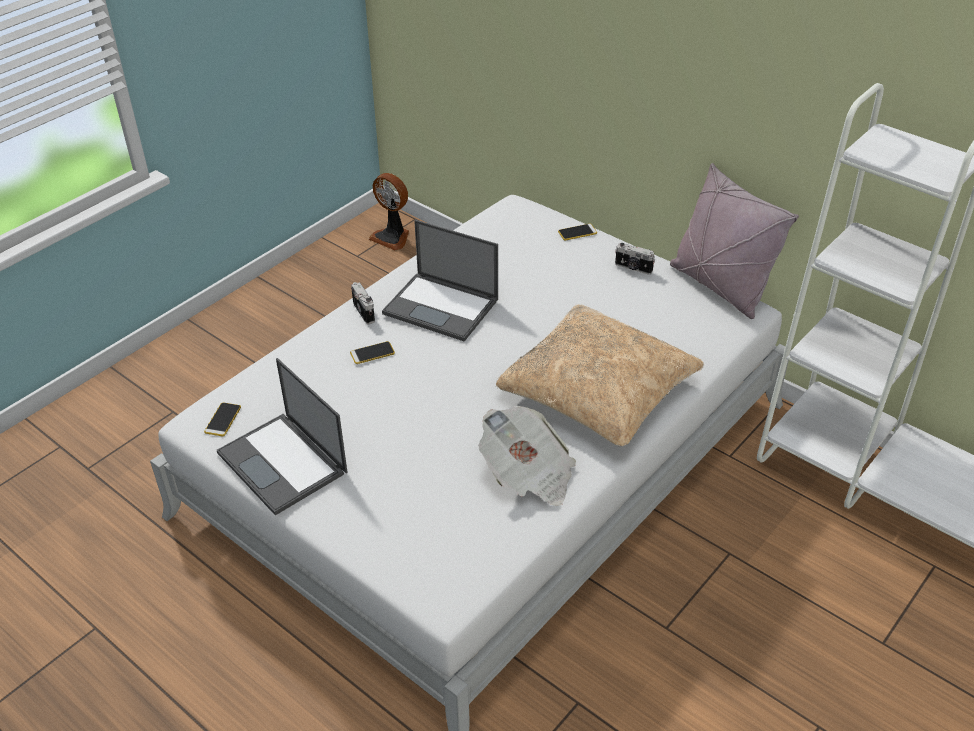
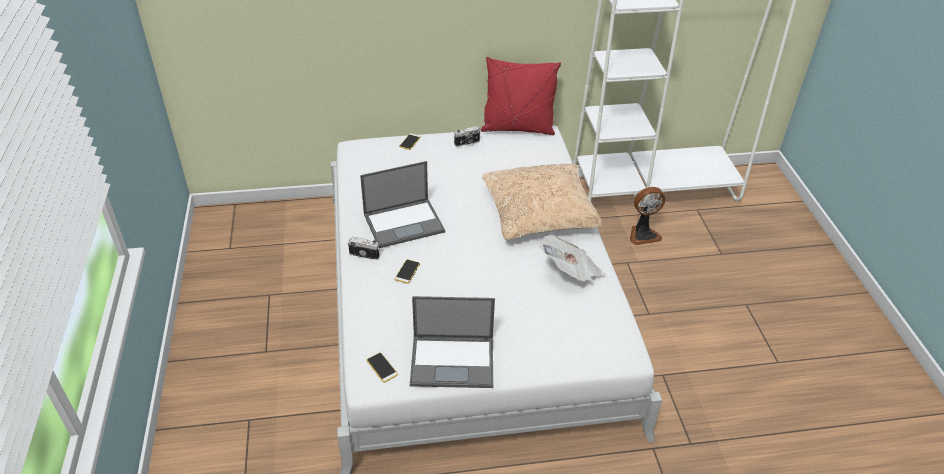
camera: 50 degrees left, 0 degrees up
fan [369,173,409,251] -> fan moved to [630,187,666,245]
purple pillow [670,163,799,319] -> red pillow [481,57,561,135]

